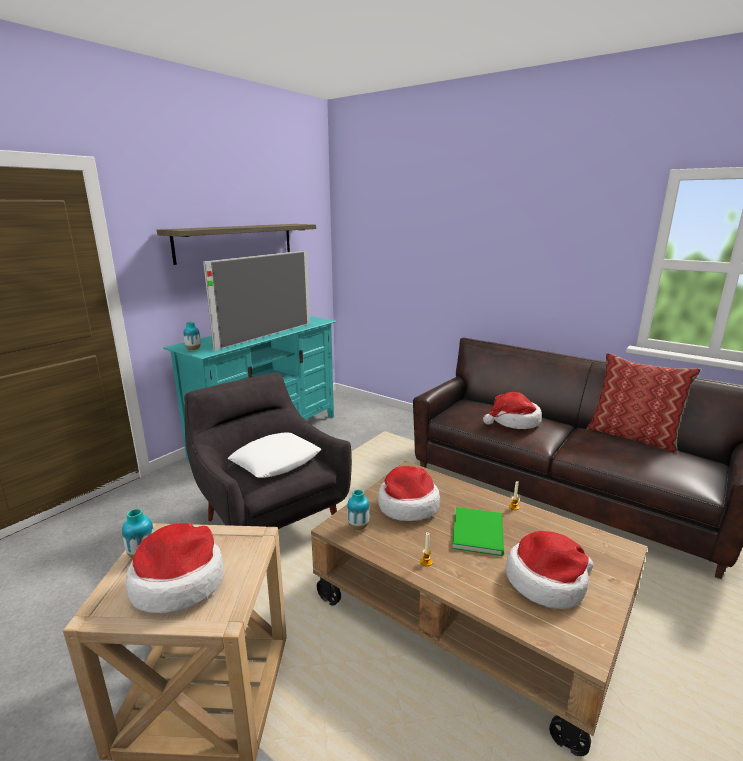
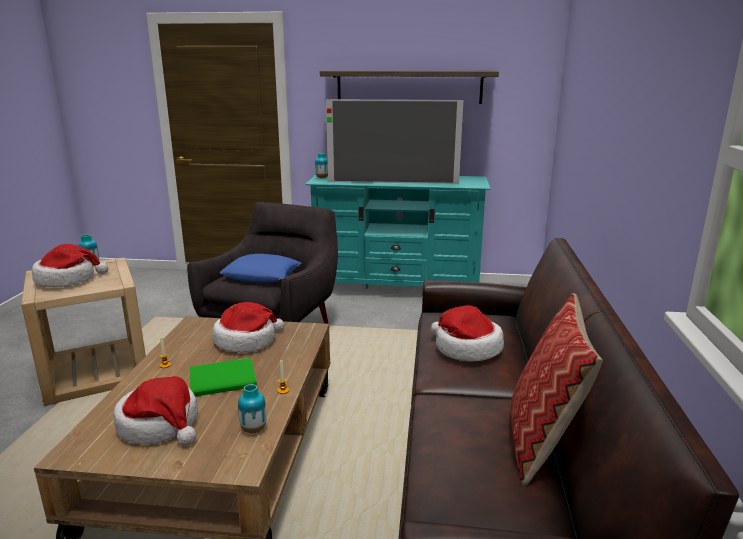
camera: 60 degrees right, 0 degrees up
white pillow [228,433,322,478] -> blue pillow [219,254,302,283]
vase [347,489,370,530] -> vase moved to [238,384,267,434]

